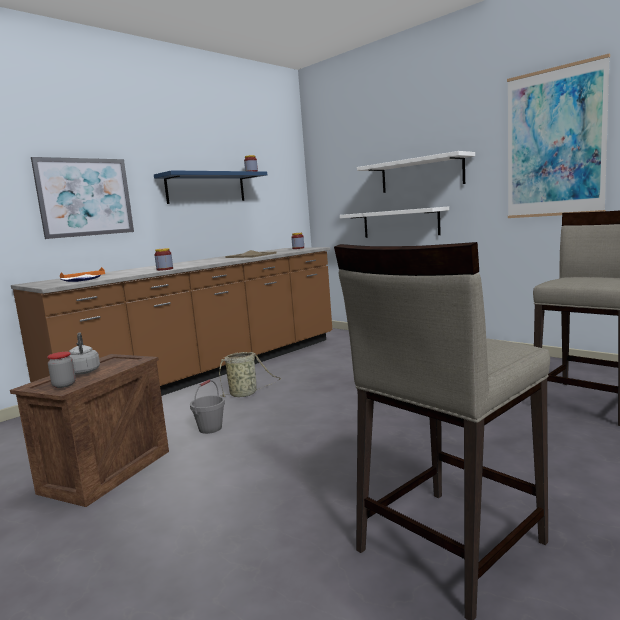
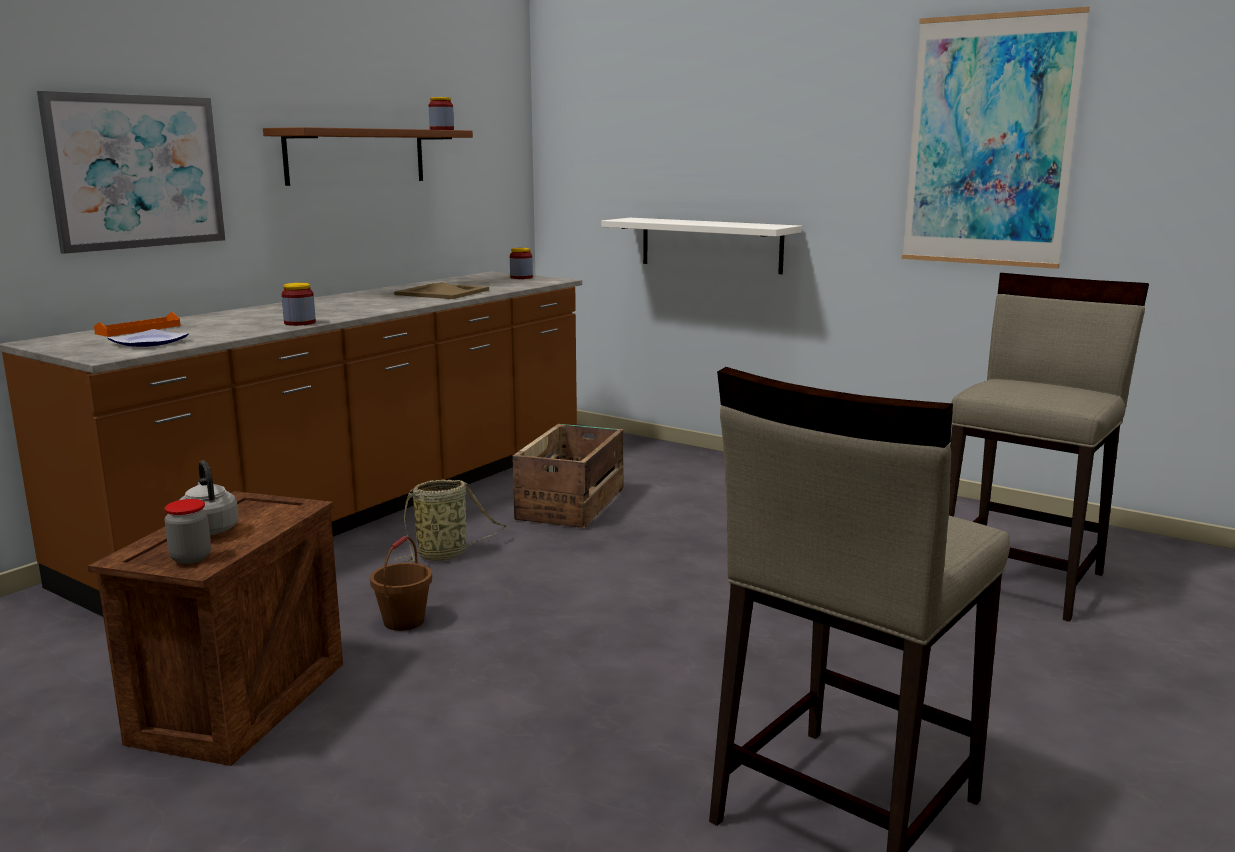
camera: 10 degrees left, 5 degrees up
blue shelf [154,170,267,204] -> brown shelf [263,127,473,186]
grey bucket [190,380,225,434] -> brown bucket [370,536,432,631]
white shelf [357,151,475,193] -> none
none -> crate [512,424,623,528]

